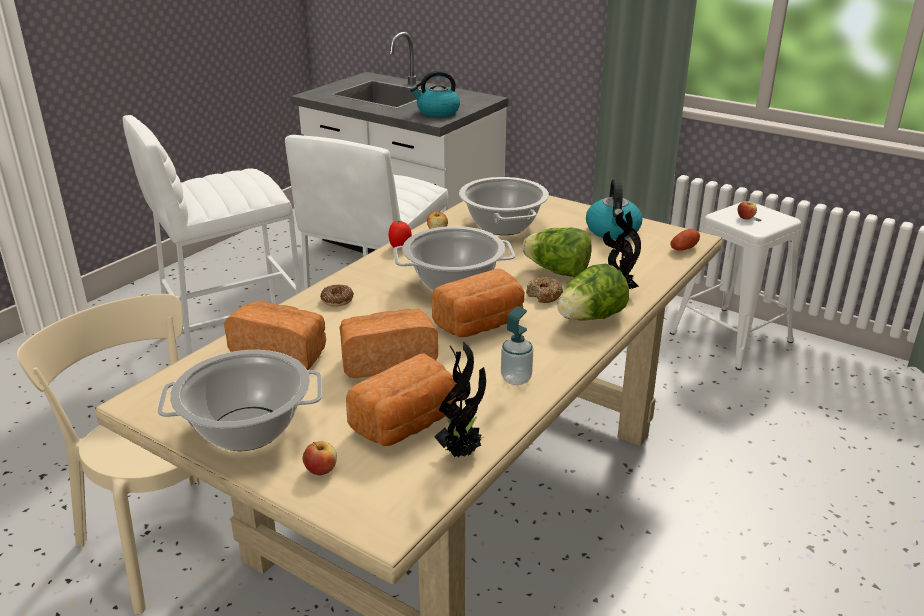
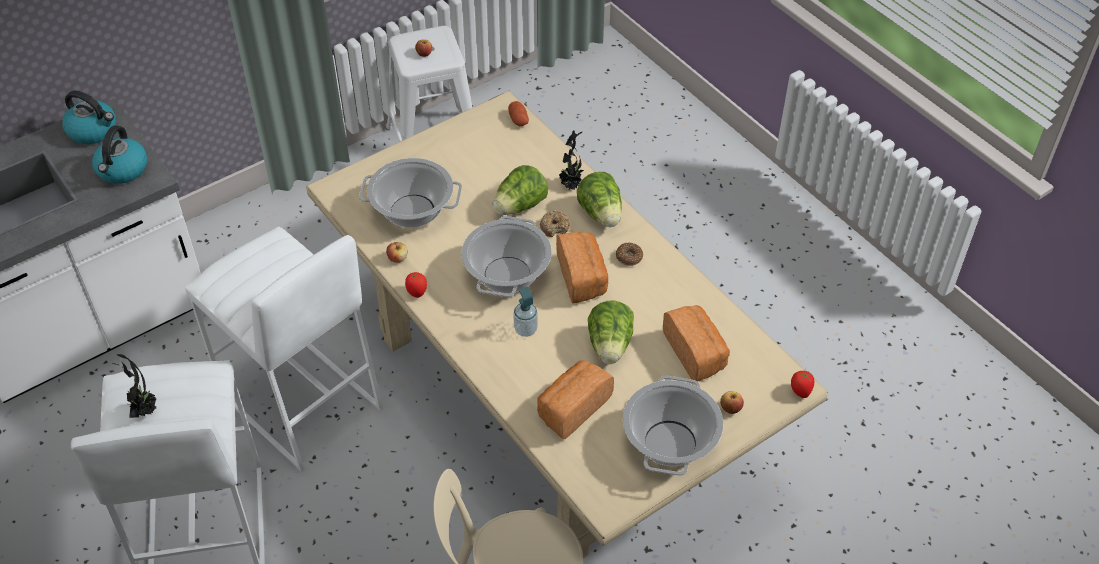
camera: 70 degrees left, 20 degrees up
donut [320,284,354,306] -> donut moved to [616,243,643,266]
bread [339,309,438,378] -> lettuce [588,300,634,364]
potted plant [434,342,486,458] -> potted plant moved to [112,354,157,418]
soap dispenser [501,306,533,385] -> soap dispenser moved to [513,287,538,337]
kettle [586,179,642,240] -> kettle moved to [63,91,116,144]
none -> tomato [791,371,814,398]

